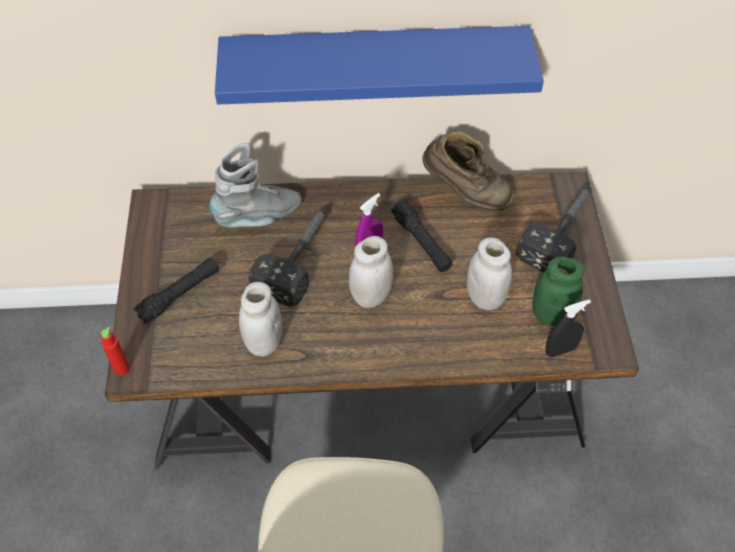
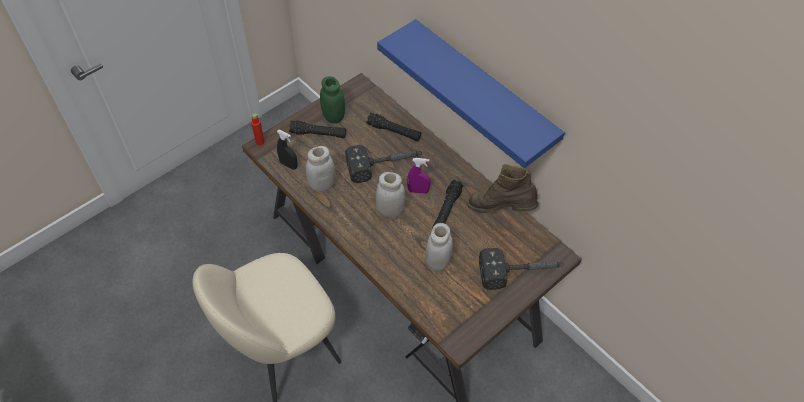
camera: 50 degrees right, 0 degrees up
grey boot [209,143,302,228] -> black flashlight [366,113,421,141]
brown boot [422,131,514,211] -> brown boot turned 120 degrees clockwise [467,164,539,213]
green jar [532,257,584,326] -> green jar moved to [320,76,345,123]
black spray bottle [545,299,591,357] -> black spray bottle moved to [277,130,298,170]

